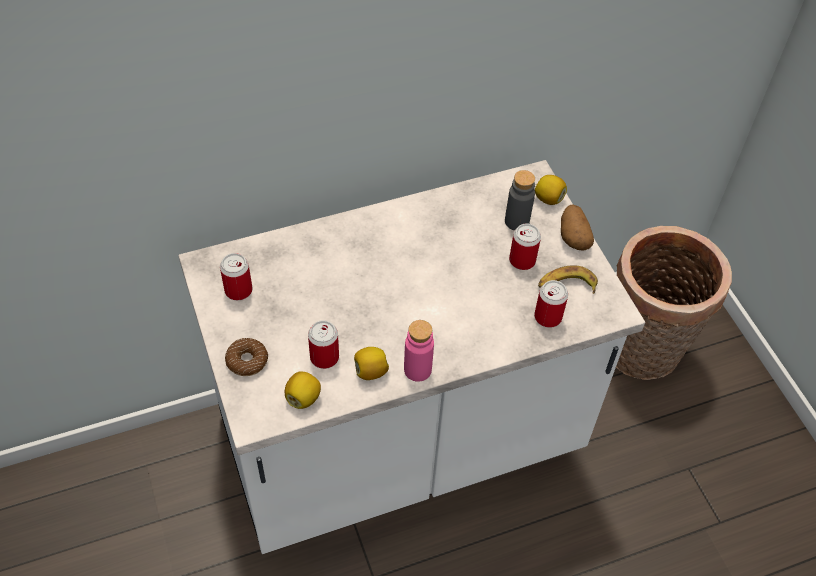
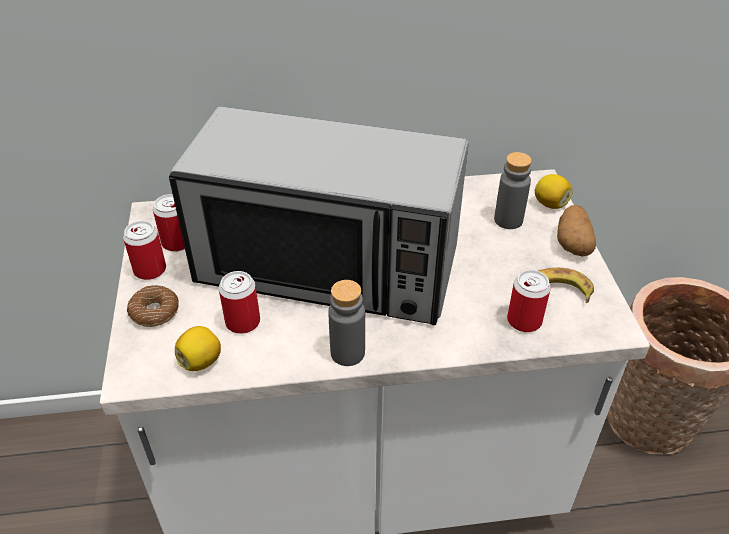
camera: 15 degrees right, 10 degrees down
lemon [354,347,389,380] -> none
pink bottle [404,320,434,382] -> grey bottle [329,280,365,366]
can [509,224,541,270] -> can moved to [123,221,166,280]
none -> microwave [169,107,469,325]

